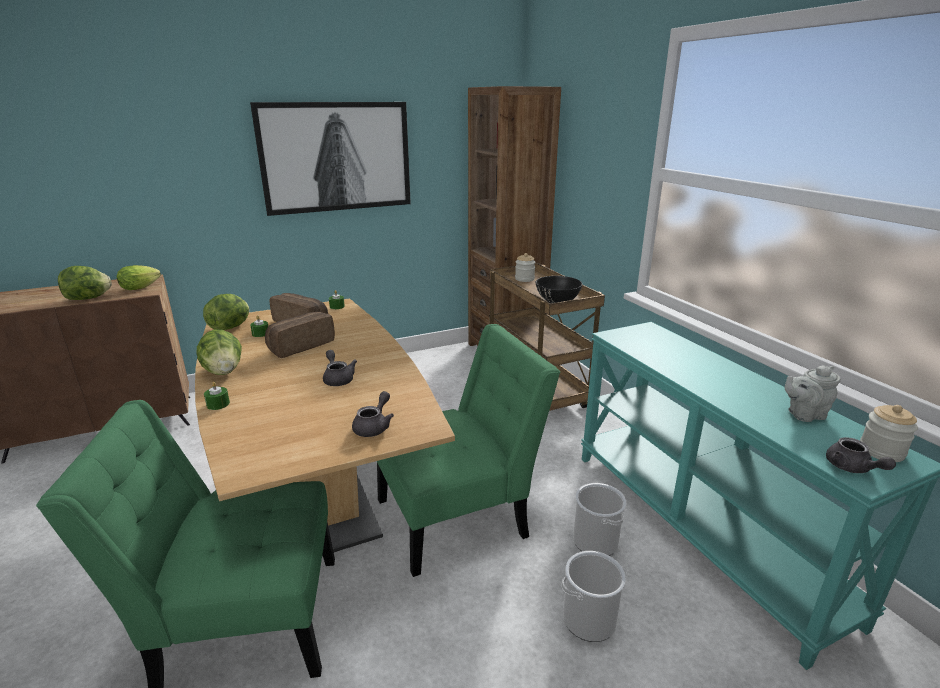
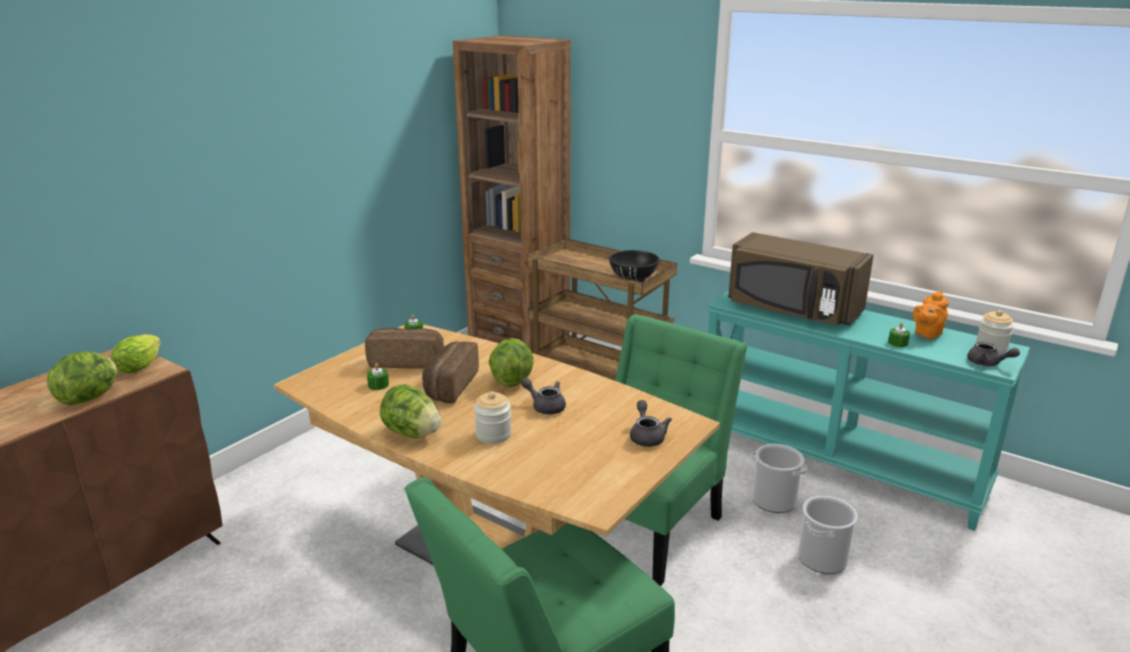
camera: 30 degrees left, 0 degrees up
lettuce [203,294,249,330] -> lettuce moved to [489,338,534,387]
green candle [204,382,230,410] -> green candle moved to [888,322,910,347]
picture [250,102,411,216] -> none
jar [515,253,536,282] -> jar moved to [474,391,512,444]
grey teapot [785,366,841,422] -> orange teapot [913,291,949,340]
none -> brown microwave [728,232,874,325]

